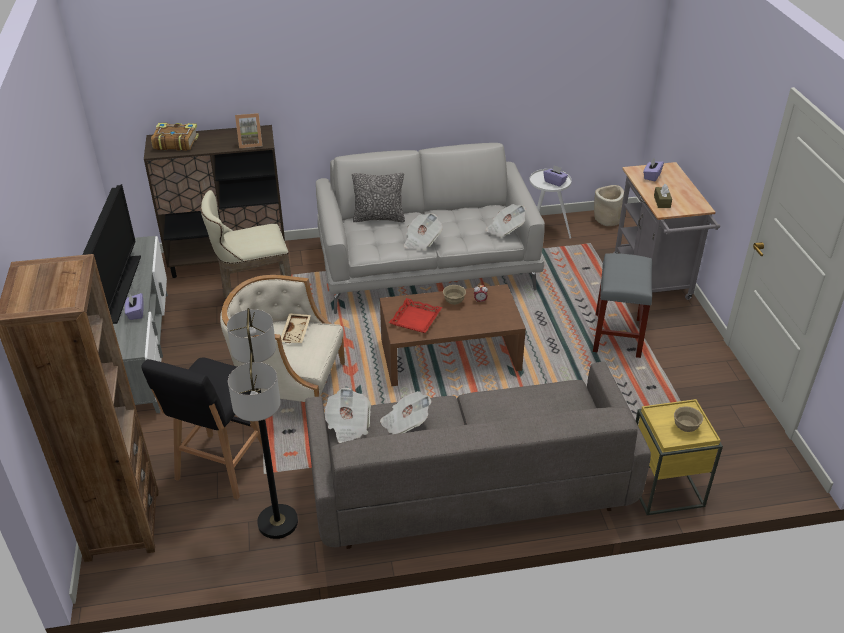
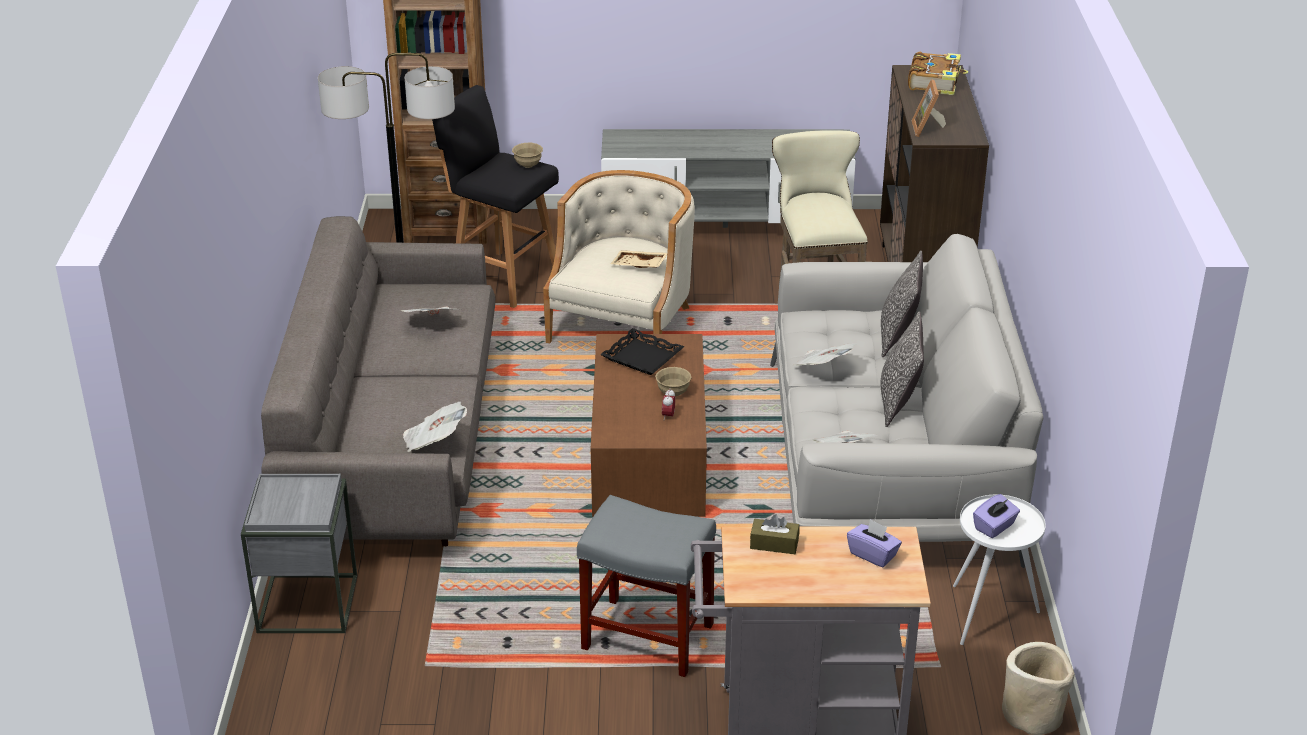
camera: 100 degrees right, 5 degrees down
television [82,184,141,324] -> none
purple tissue box [125,293,144,320] -> none
newspaper [324,387,371,443] -> newspaper moved to [403,402,467,452]
red tray [389,298,442,333] -> black tray [600,328,684,375]
yellow side table [636,399,723,515] -> grey side table [241,474,357,633]
beige bowl [674,406,703,432] -> beige bowl moved to [512,143,543,168]
none -> pillow [881,312,924,427]

